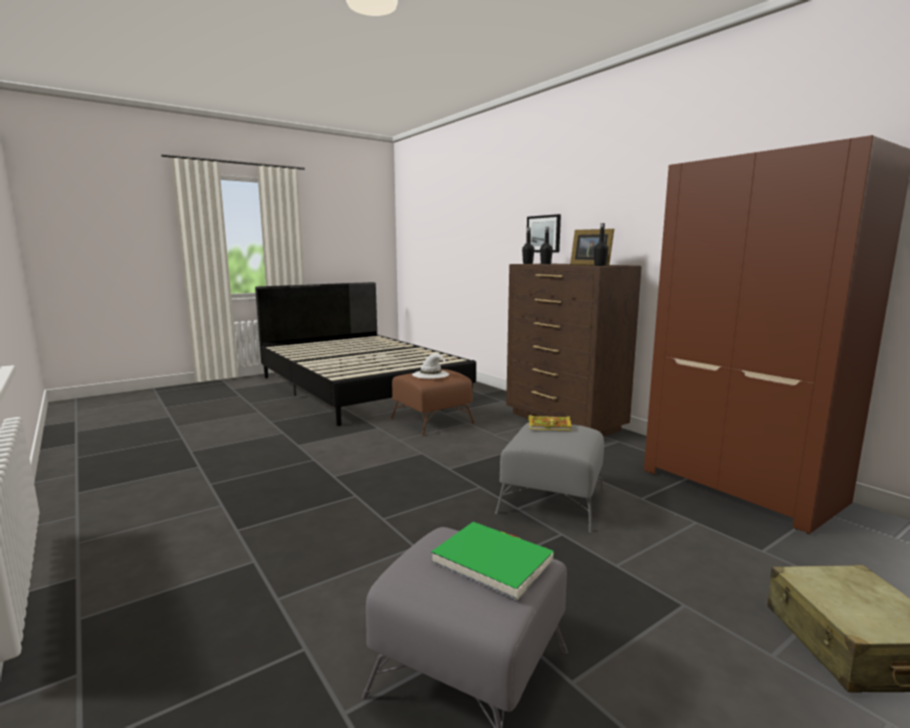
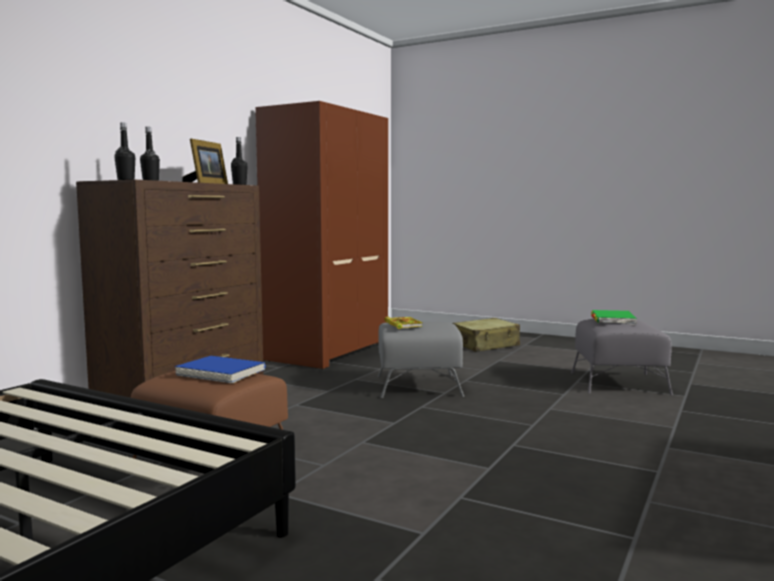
camera: 115 degrees left, 5 degrees down
white hat [412,353,449,379] -> blue book [174,356,266,384]
picture [526,214,561,252] -> none

